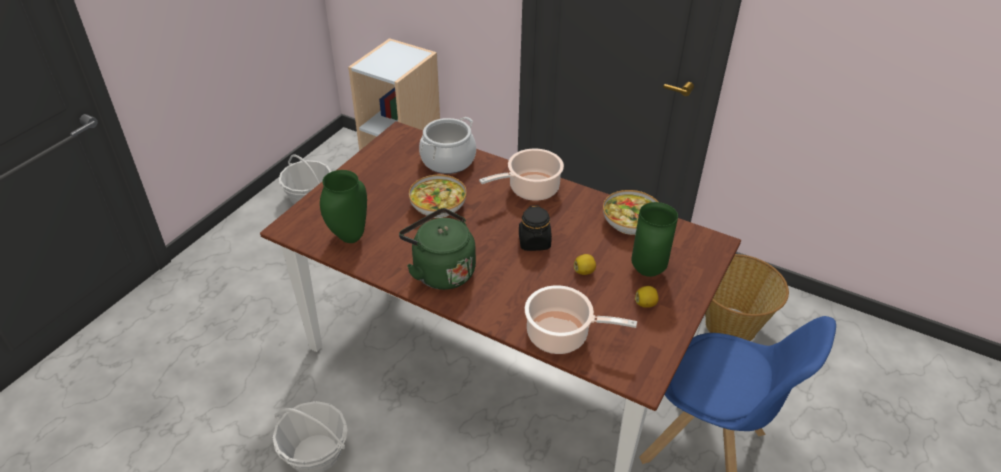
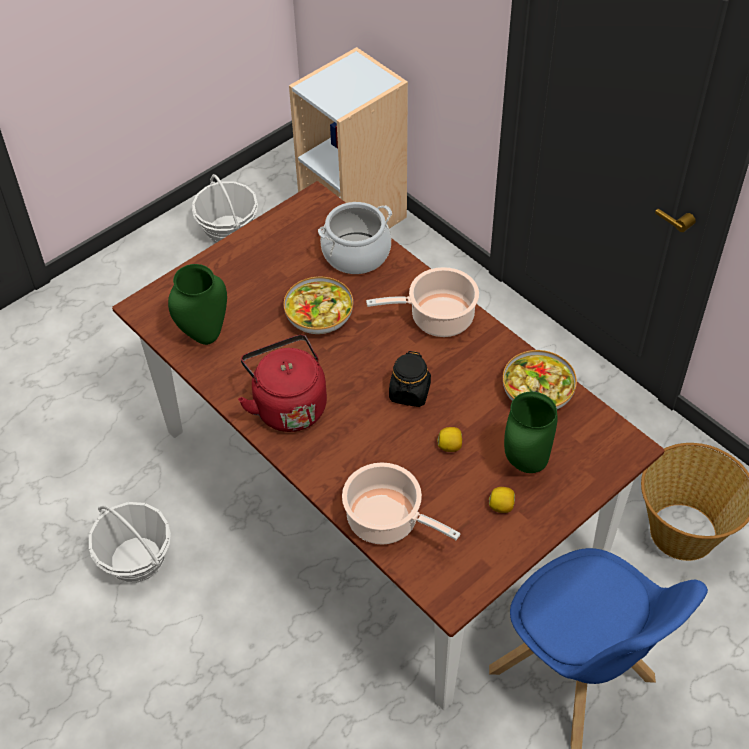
camera: 20 degrees right, 10 degrees up
green kettle [399,208,476,290] -> red kettle [238,335,327,432]

